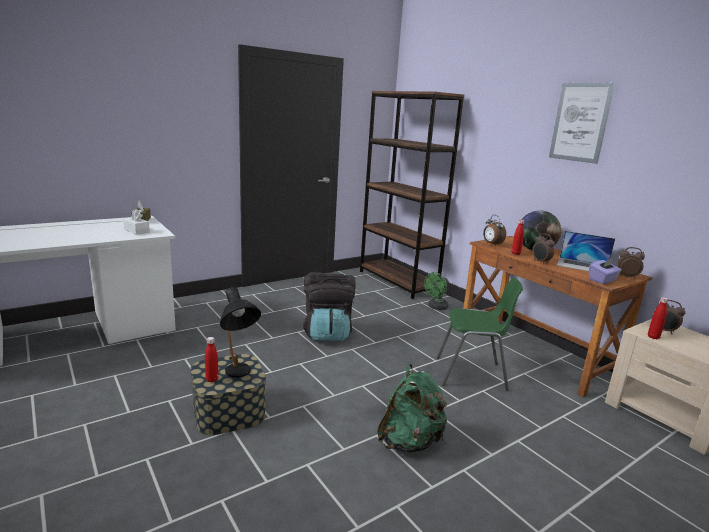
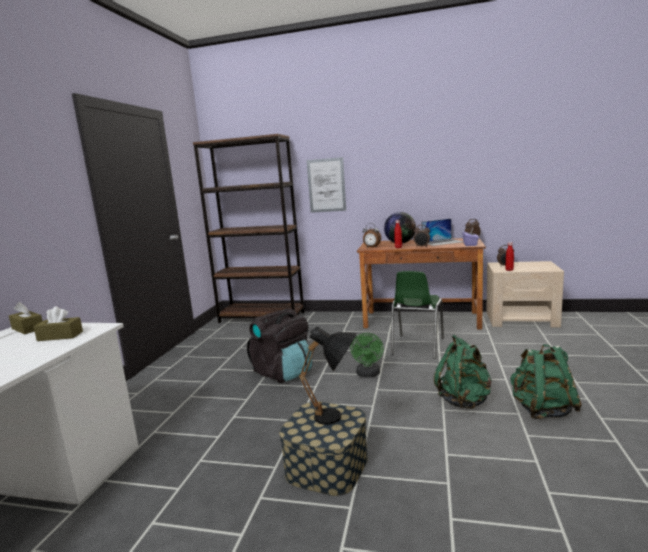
camera: 40 degrees left, 5 degrees down
white tissue box [123,209,150,235] -> brown tissue box [33,307,83,341]
red bottle [205,337,219,382] -> none
green fan [424,272,449,310] -> green fan moved to [350,333,384,377]
green chair [437,277,523,391] -> green chair turned 150 degrees clockwise [391,271,444,359]
picture [549,82,615,164] -> picture moved to [306,157,346,213]
none -> green backpack [510,344,582,419]

